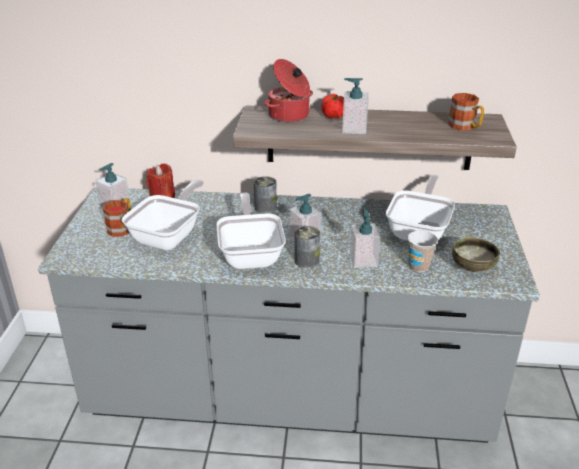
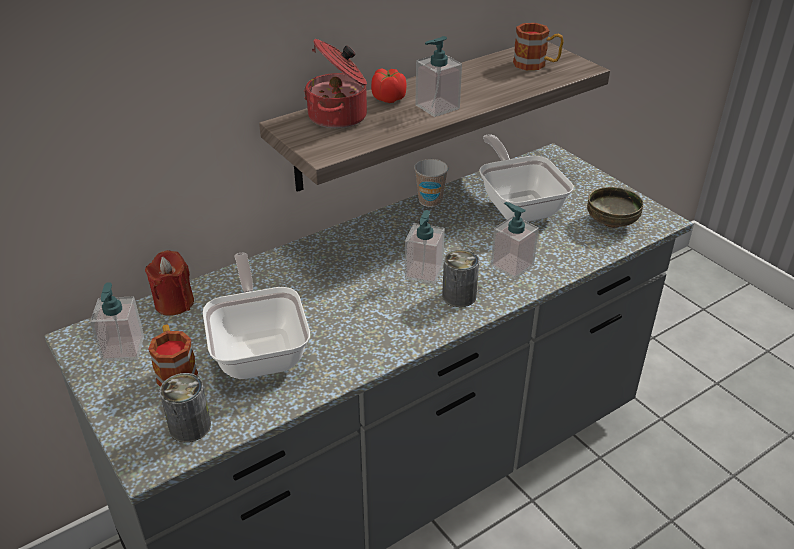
camera: 40 degrees left, 5 degrees up
frying pan [216,193,286,269] -> none
can [254,176,277,214] -> can moved to [160,373,211,442]
cup [407,231,438,272] -> cup moved to [414,159,449,207]

